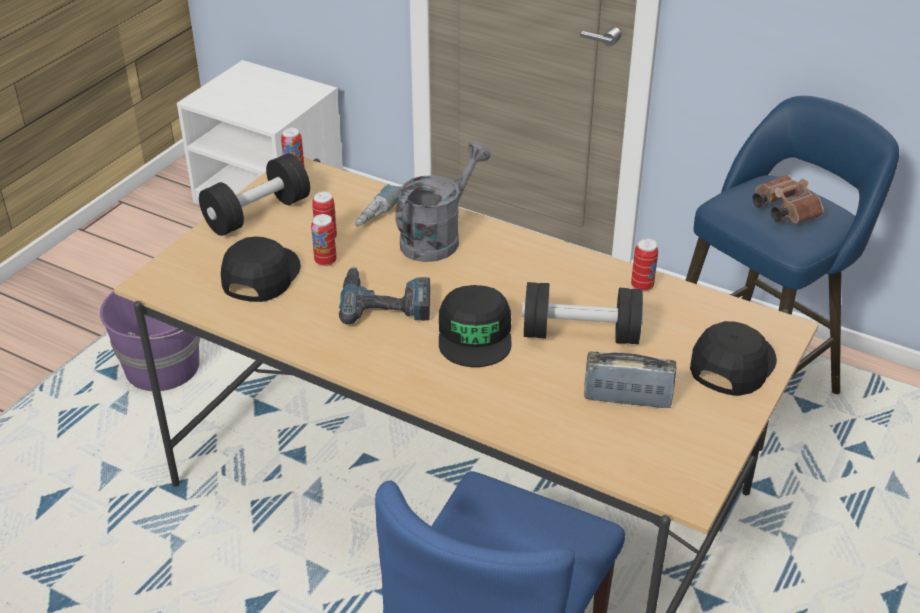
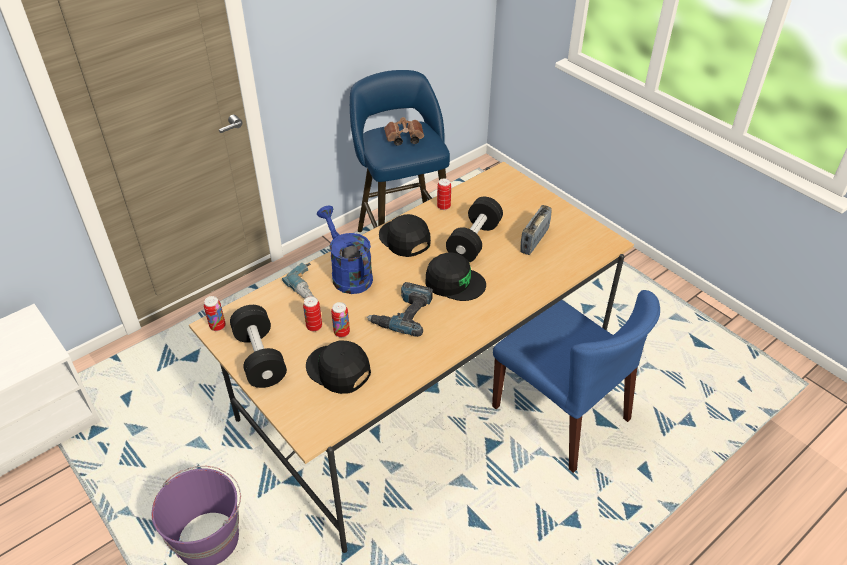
camera: 70 degrees left, 5 degrees up
grey watering can [395,141,491,262] -> blue watering can [317,206,373,294]
black cap [690,321,777,396] -> black cap moved to [379,214,431,257]

